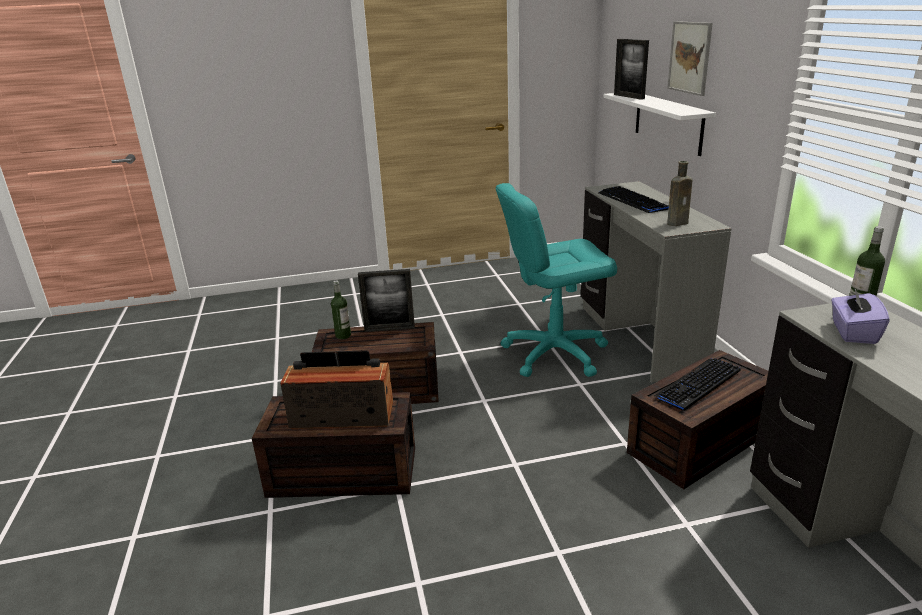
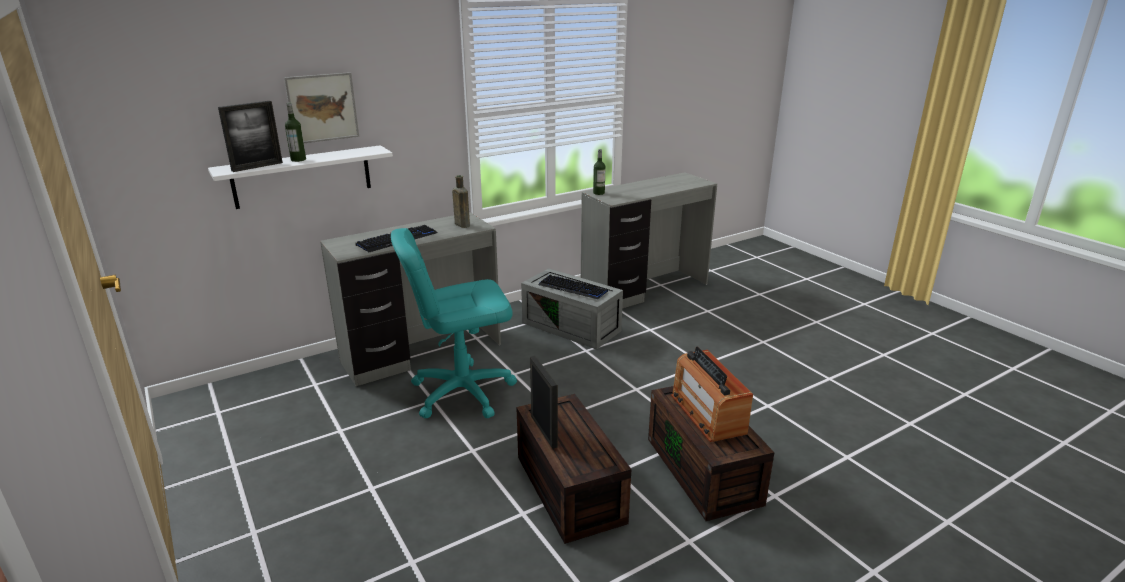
camera: 110 degrees left, 0 degrees up
bottle [331,281,351,339] -> bottle moved to [285,103,306,162]
turquoise office chair [496,183,617,377] -> turquoise office chair turned 105 degrees clockwise [391,228,517,418]
brown storage box [627,350,768,489] -> grey storage box [521,268,623,350]
purple tissue box [831,287,890,344] -> none

